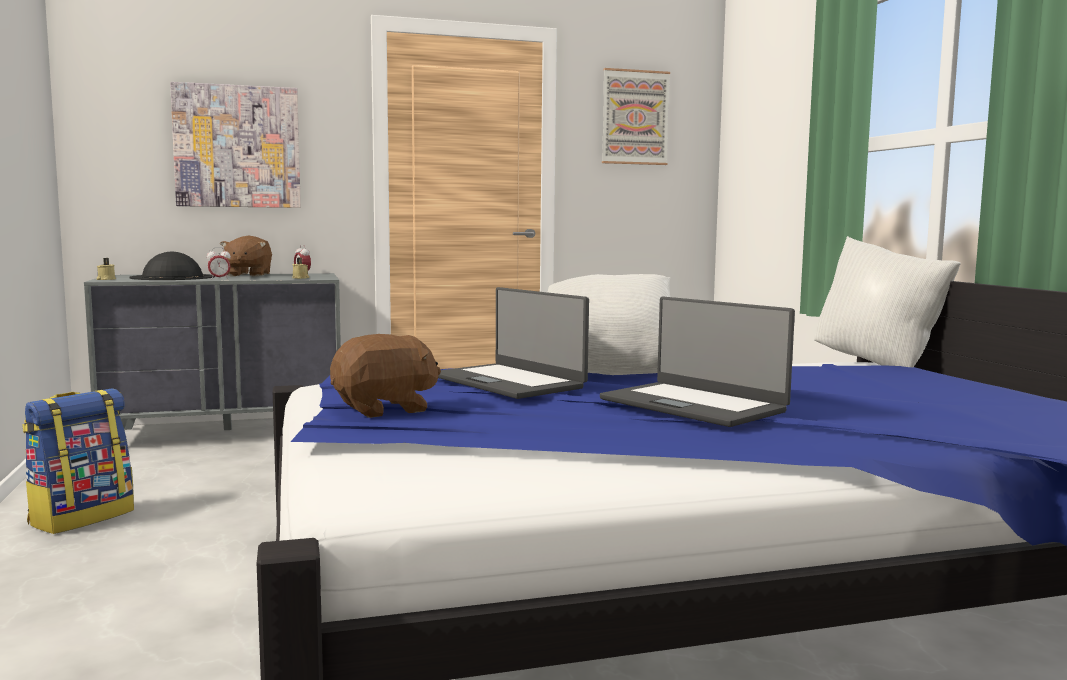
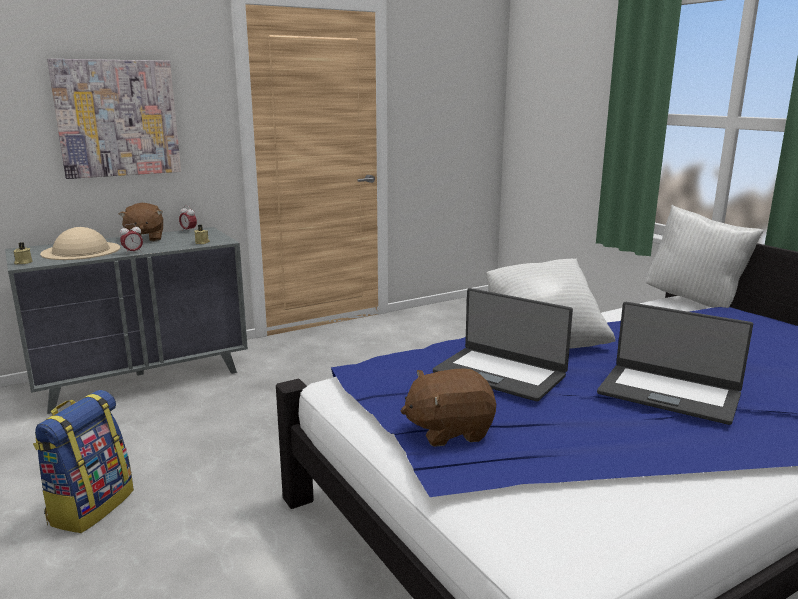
camera: 15 degrees left, 10 degrees up
black hat [129,251,215,280] -> beige hat [40,227,121,260]
brown plush toy [330,334,441,418] -> brown plush toy turned 150 degrees counterclockwise [401,369,496,447]
picture [602,68,670,165] -> none

